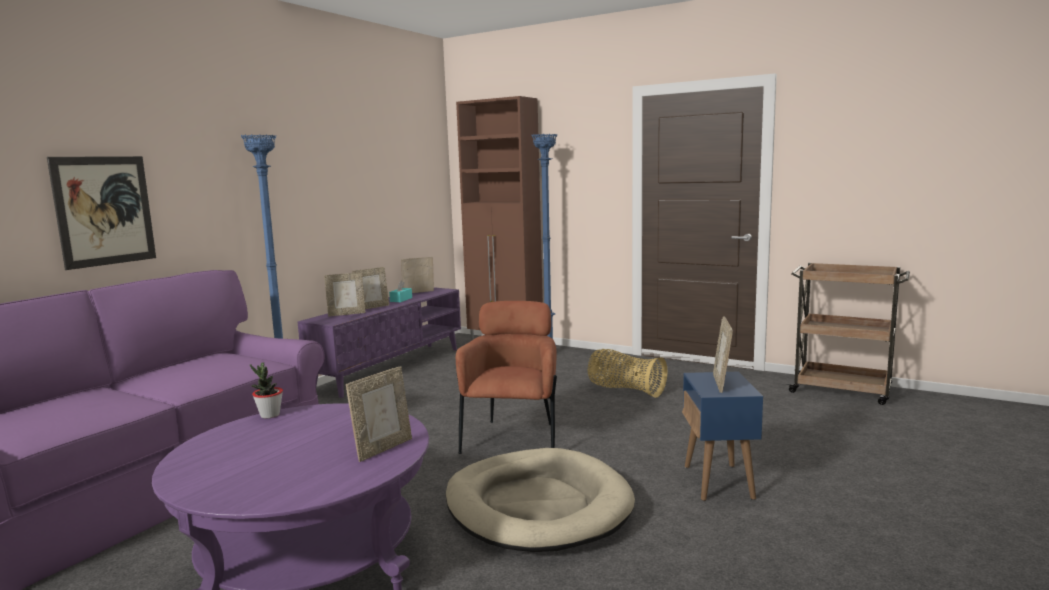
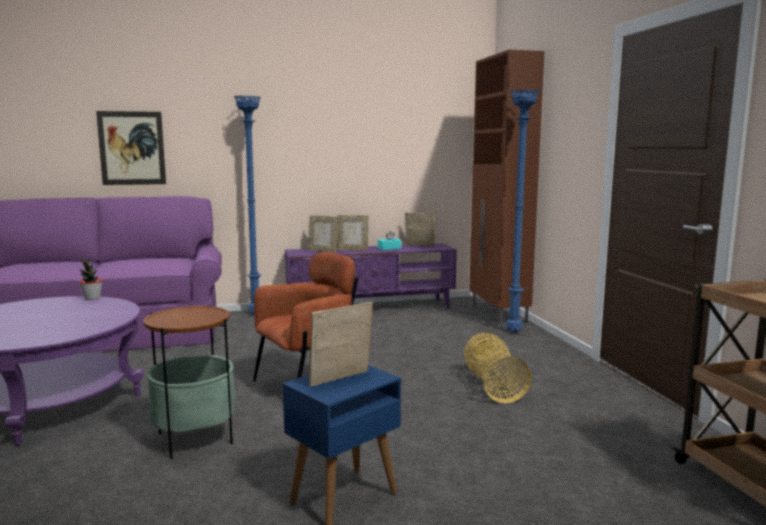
camera: 45 degrees right, 0 degrees up
picture frame [346,366,412,462] -> none
beige dog bed [445,448,635,552] -> side table [143,305,236,459]

